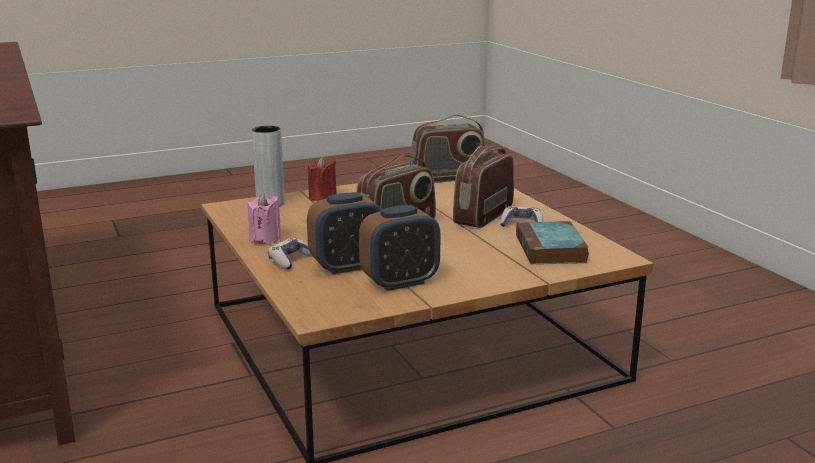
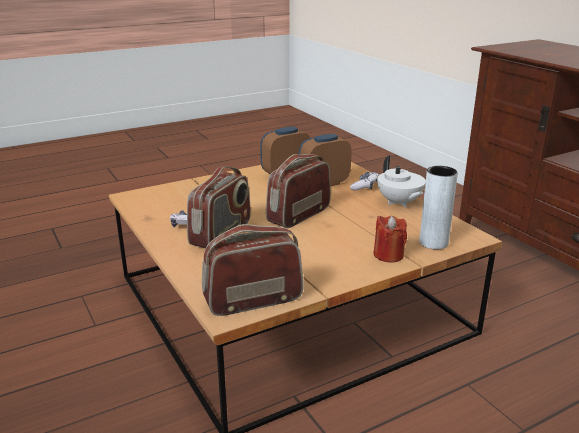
camera: 175 degrees right, 5 degrees up
pink candle [247,193,282,244] -> white teapot [377,155,426,207]
book [516,221,589,264] -> none

